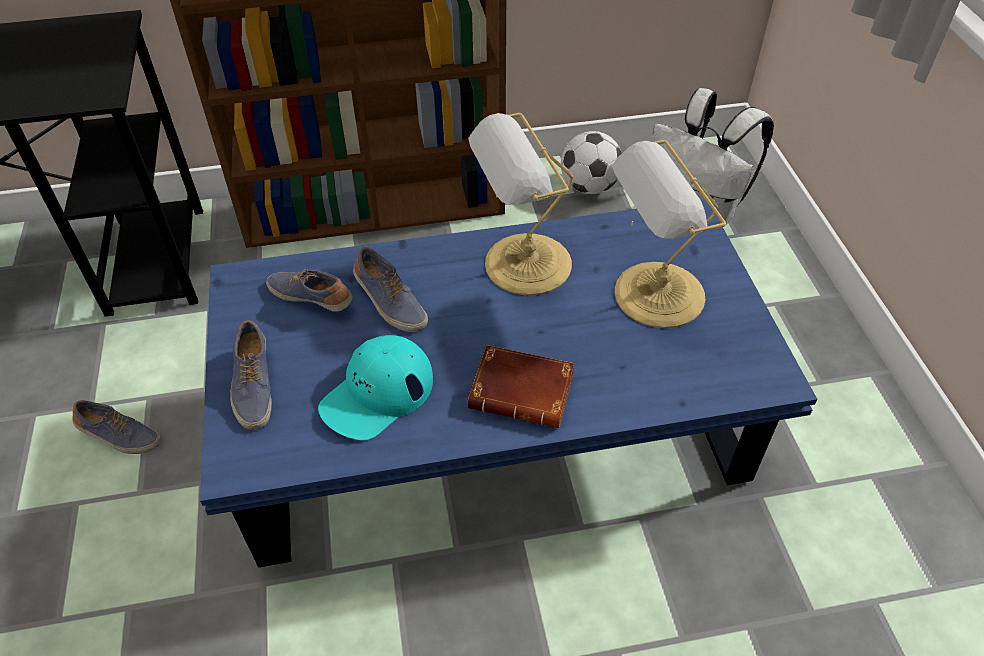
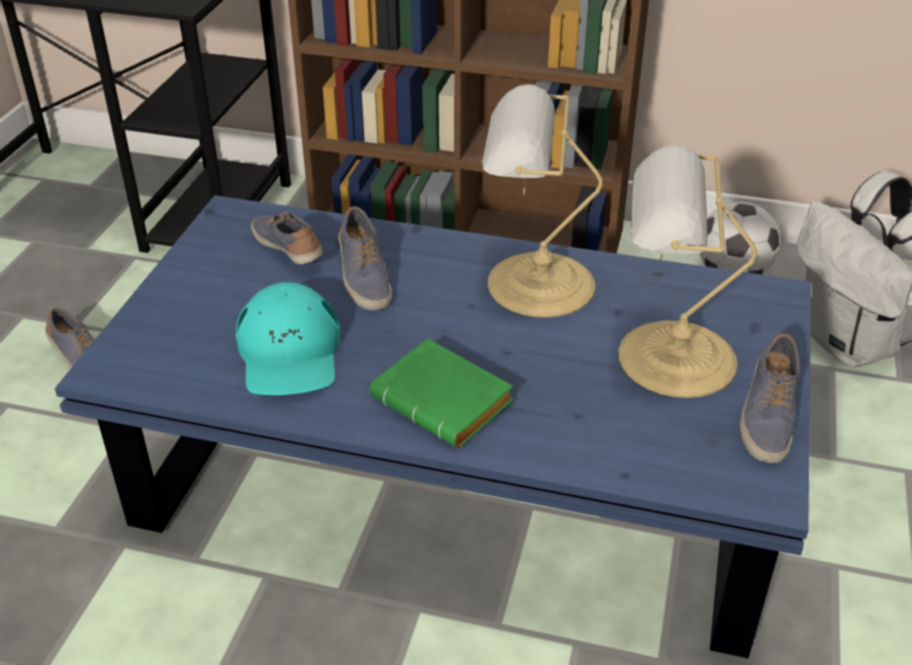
camera: 25 degrees right, 10 degrees down
shoe [231,320,272,430] -> shoe moved to [740,334,801,463]
turquoise cap [318,335,433,441] -> turquoise cap turned 75 degrees counterclockwise [236,282,340,395]
brown book [467,345,575,428] -> green book [370,338,514,448]

